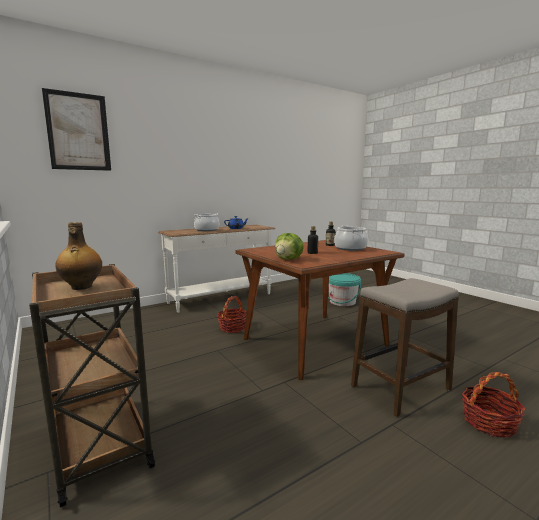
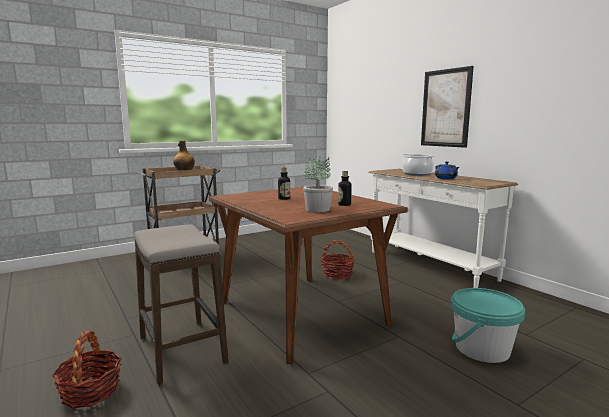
camera: 90 degrees right, 0 degrees up
picture [42,88,111,171] -> picture moved to [421,66,474,148]
lettuce [275,233,304,260] -> none
cooking pot [334,225,368,251] -> potted plant [303,157,333,212]

